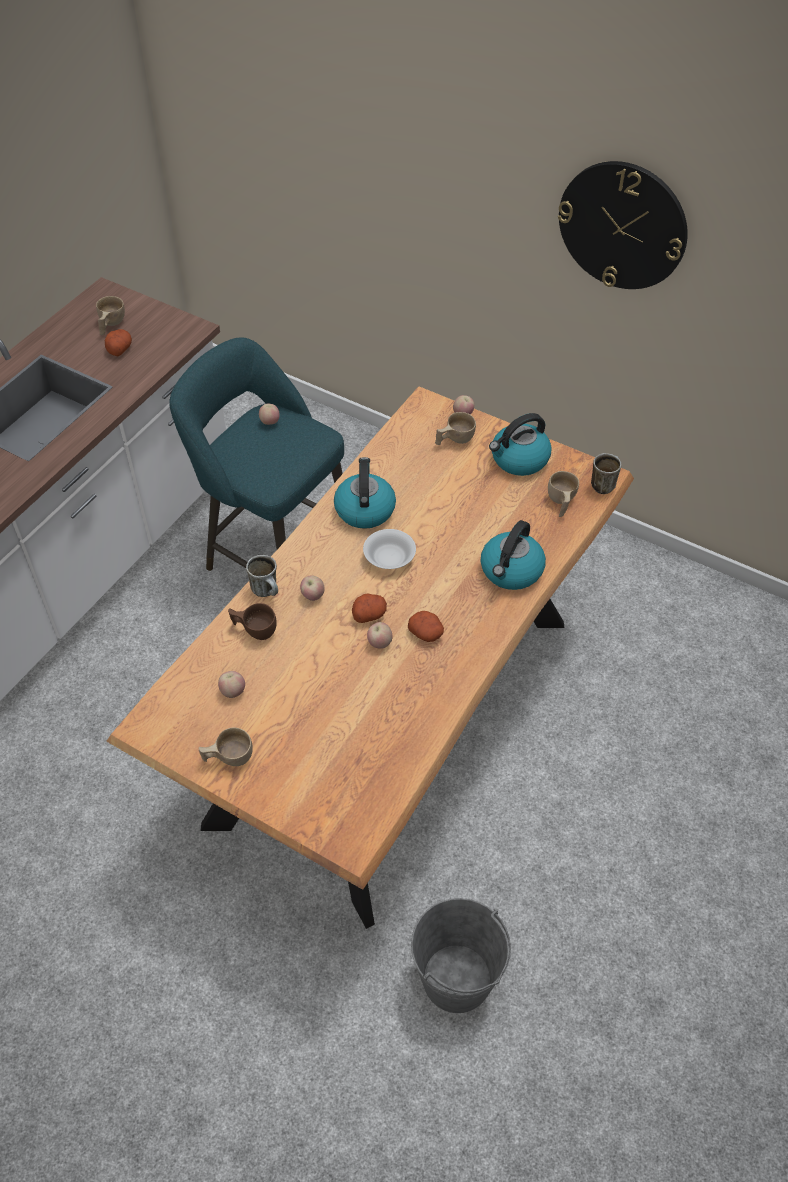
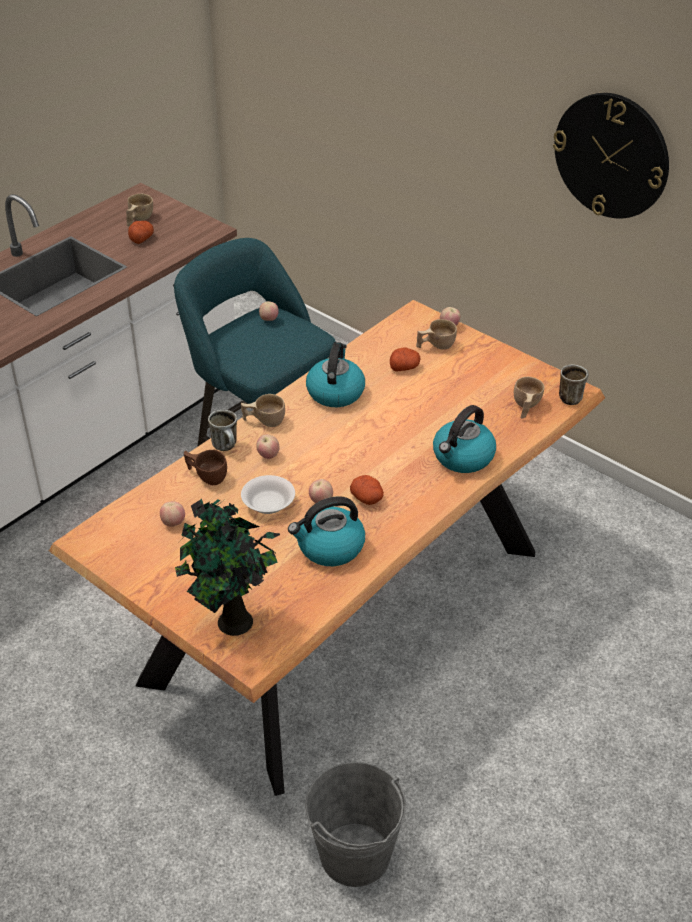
camera: 10 degrees right, 10 degrees down
beige cup [199,727,253,766] -> beige cup moved to [241,394,285,427]
potato [352,593,387,623] -> potato moved to [390,347,420,371]
white bowl [363,529,416,569] -> white bowl moved to [241,475,295,514]
kettle [489,413,552,476] -> kettle moved to [288,496,365,566]
none -> potted plant [175,499,280,636]

